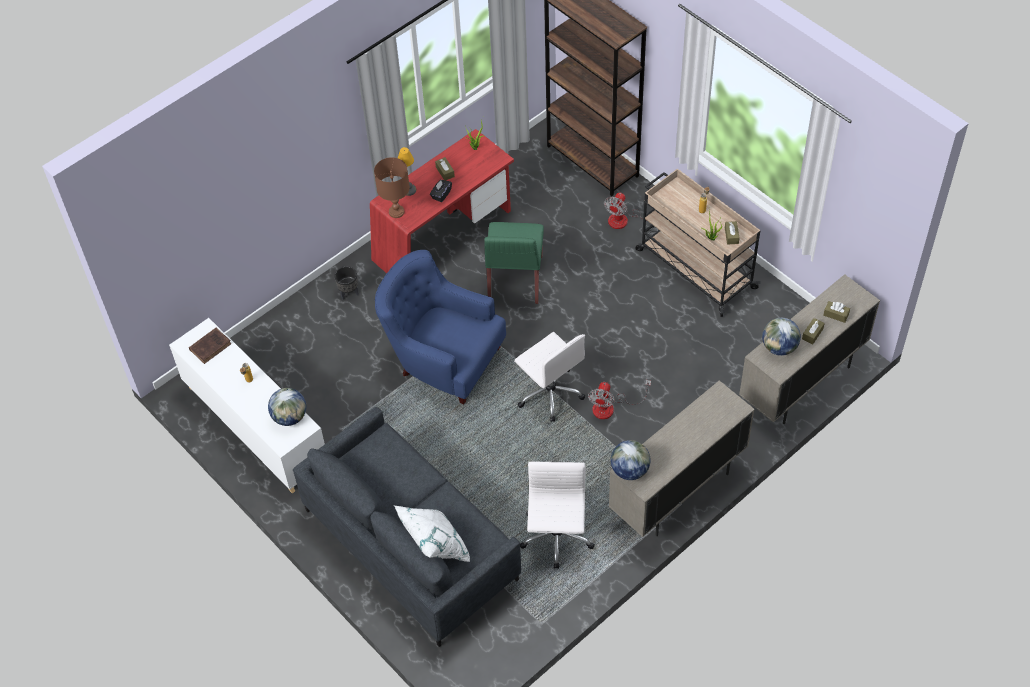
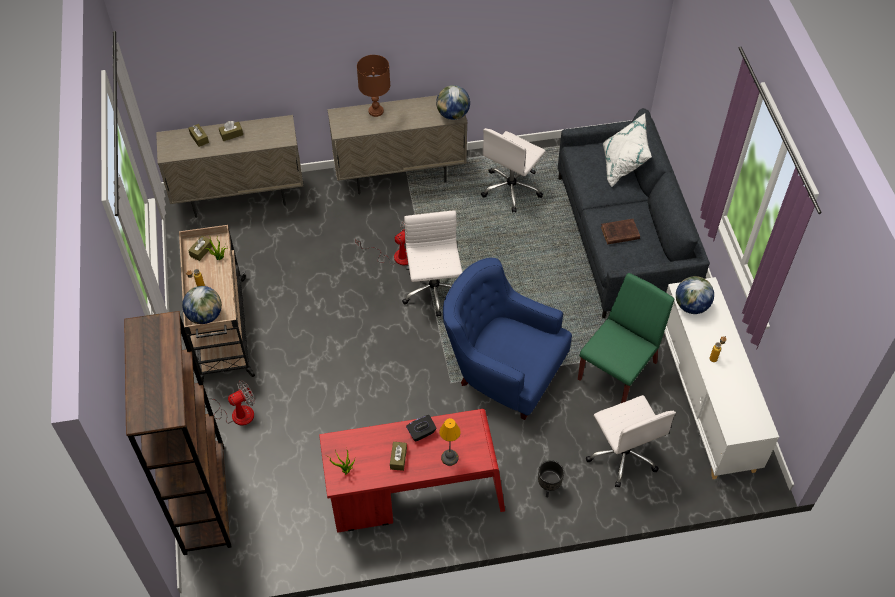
camera: 150 degrees left, 0 degrees up
brown book [189,328,231,364] -> brown book moved to [601,219,640,245]
brown table lamp [374,157,410,218] -> brown table lamp moved to [357,55,390,117]
blue armchair [375,250,506,404] -> blue armchair turned 150 degrees clockwise [443,258,572,420]
green chair [484,222,544,304] -> green chair moved to [578,273,674,403]
globe [762,318,801,356] -> globe moved to [182,286,222,324]
none -> white office chair [586,395,676,488]

